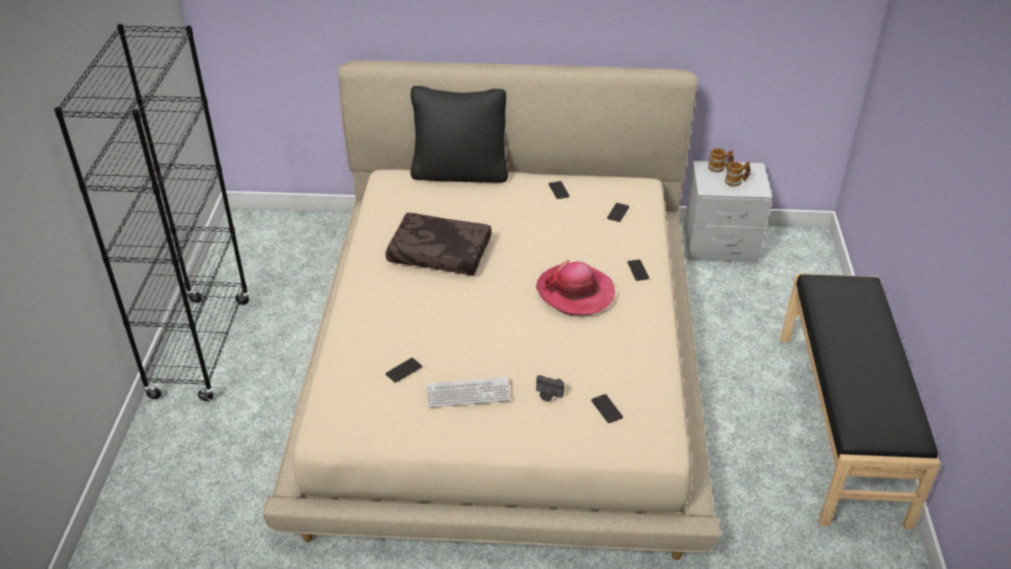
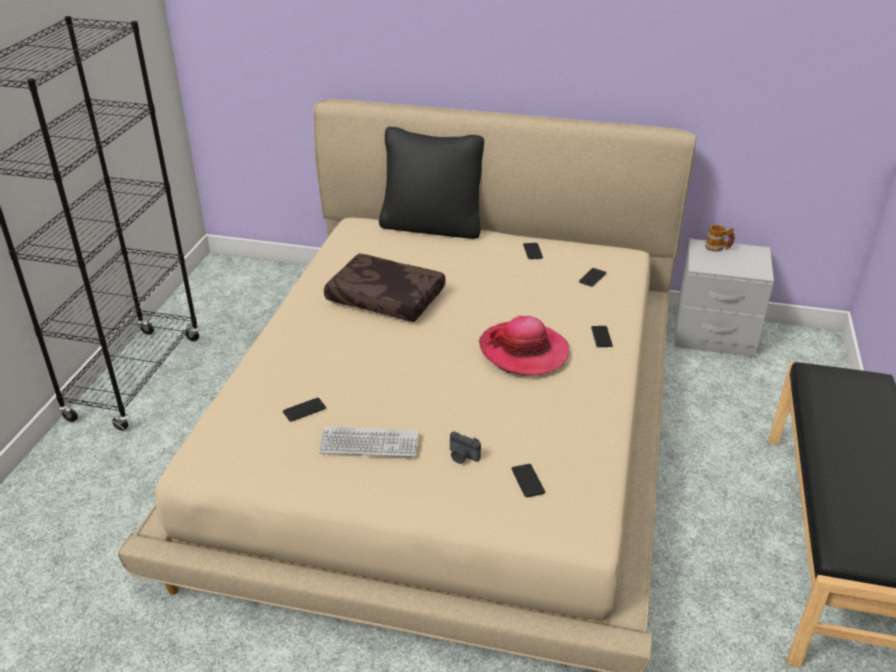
camera: 10 degrees right, 5 degrees down
mug [725,161,751,187] -> none

